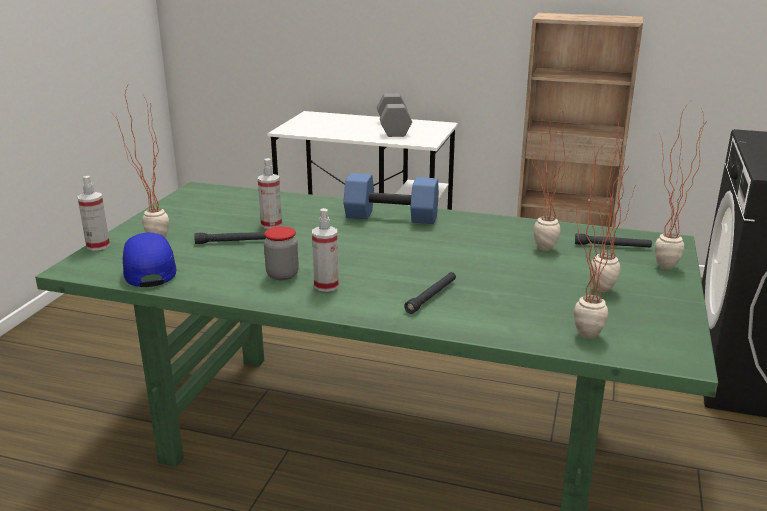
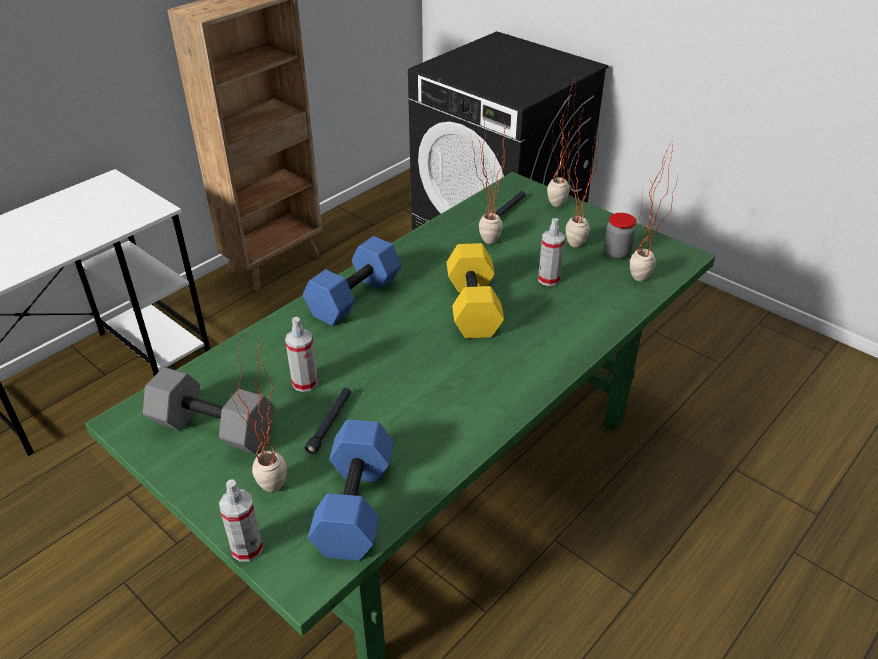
camera: 65 degrees left, 15 degrees up
blue cap [123,233,176,287] -> blue dumbbell [308,420,394,561]
jar [264,226,299,280] -> jar moved to [604,213,636,259]
spray bottle [312,208,339,292] -> spray bottle moved to [538,218,565,286]
grey dumbbell [377,93,412,137] -> grey dumbbell moved to [143,367,275,454]
black flashlight [404,272,456,314] -> none
none -> yellow dumbbell [447,243,504,339]

